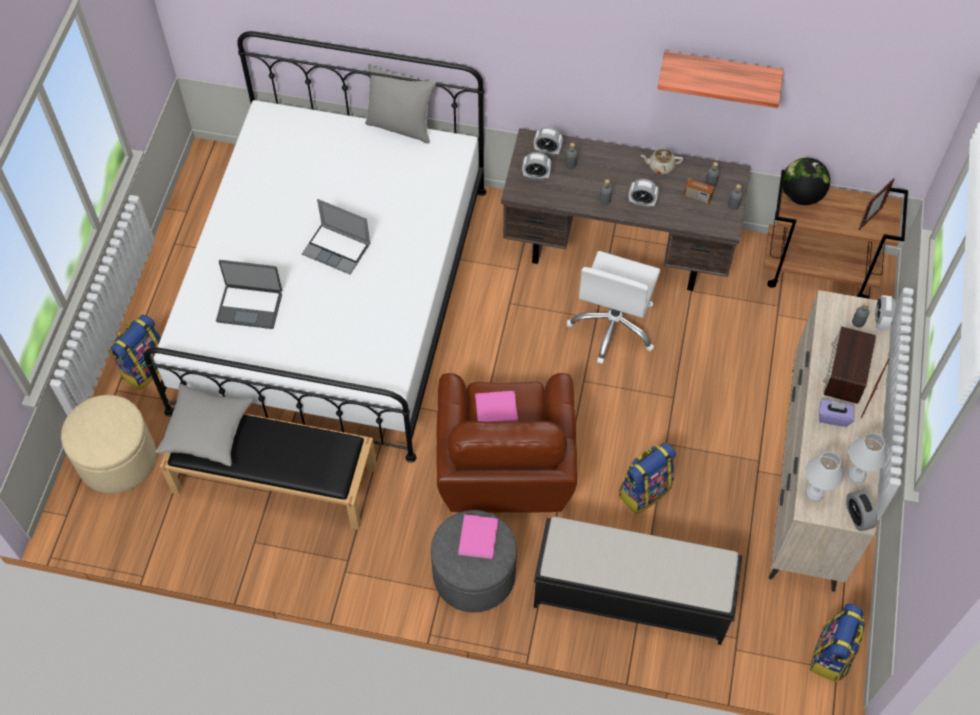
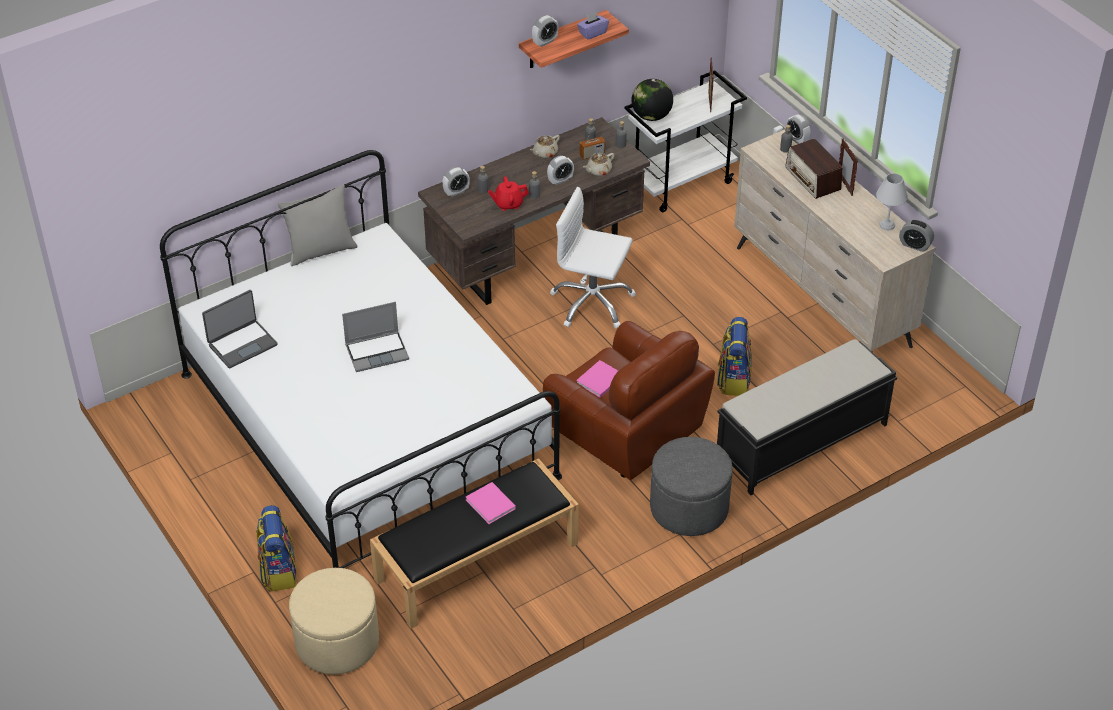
camera: 45 degrees left, 15 degrees down
grey pillow [155,384,253,466] -> none
laptop [216,260,282,329] -> laptop moved to [202,290,278,369]
pink book [458,514,498,559] -> pink book moved to [466,482,516,524]
alarm clock [522,152,551,180] -> alarm clock moved to [532,15,558,47]
white office chair [567,251,660,364] -> white office chair turned 135 degrees clockwise [550,187,636,328]
brown cart [763,170,908,299] -> white cart [624,70,747,212]
white table lamp [805,452,844,501] -> none
backpack [810,603,865,682] -> none
purple tissue box [819,399,854,427] -> purple tissue box moved to [577,12,609,40]
none -> red teapot [488,176,529,211]
none -> beige teapot [583,153,614,176]

